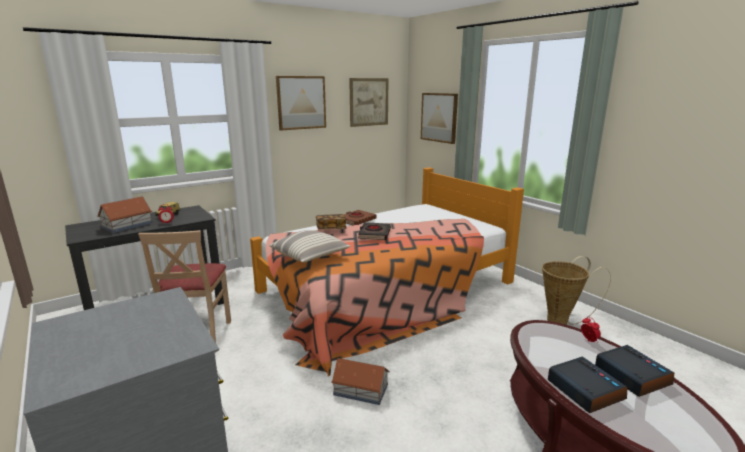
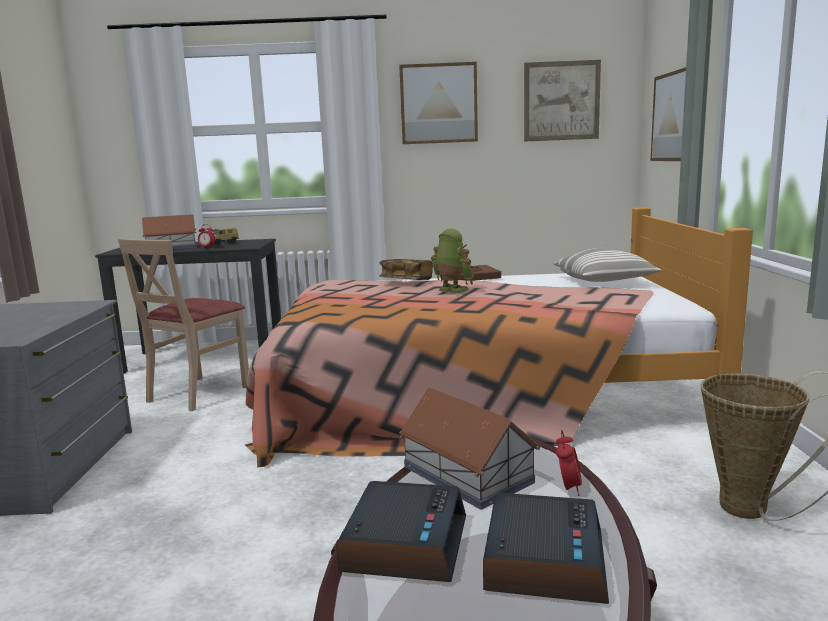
camera: 35 degrees right, 5 degrees down
pillow [270,230,351,262] -> pillow moved to [553,248,662,282]
toy house [331,358,390,405] -> toy house moved to [399,388,541,509]
black book [358,222,391,240] -> toy robot [431,228,474,293]

